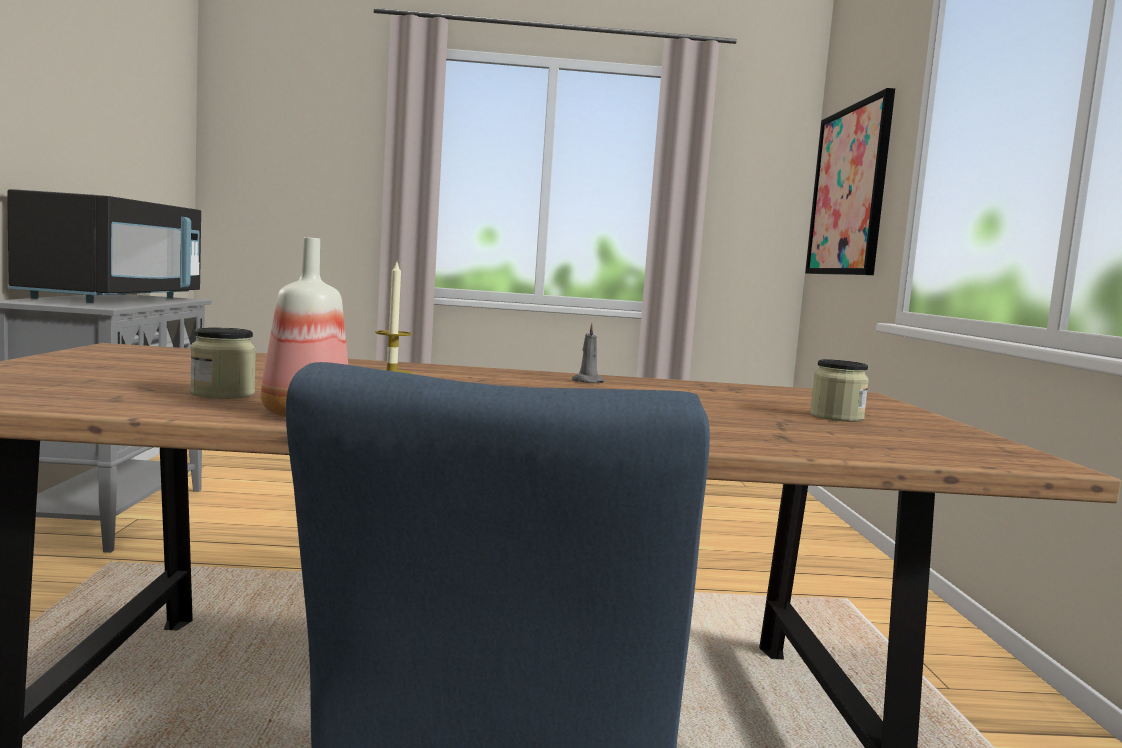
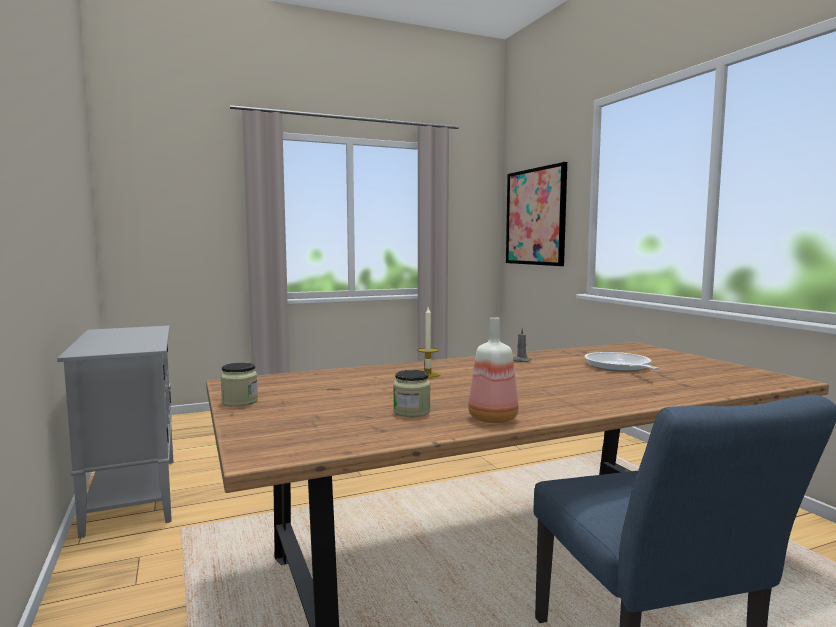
camera: 20 degrees left, 0 degrees up
black microwave [7,189,201,303] -> none
jar [810,359,869,422] -> jar moved to [220,363,258,407]
none -> frying pan [584,352,660,372]

